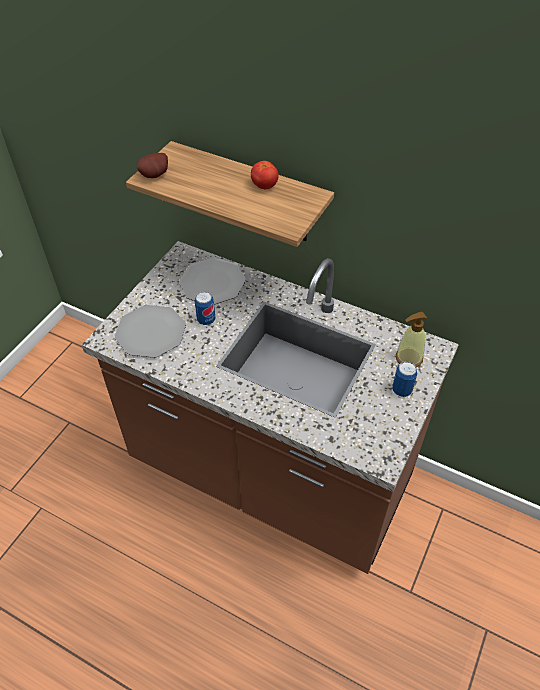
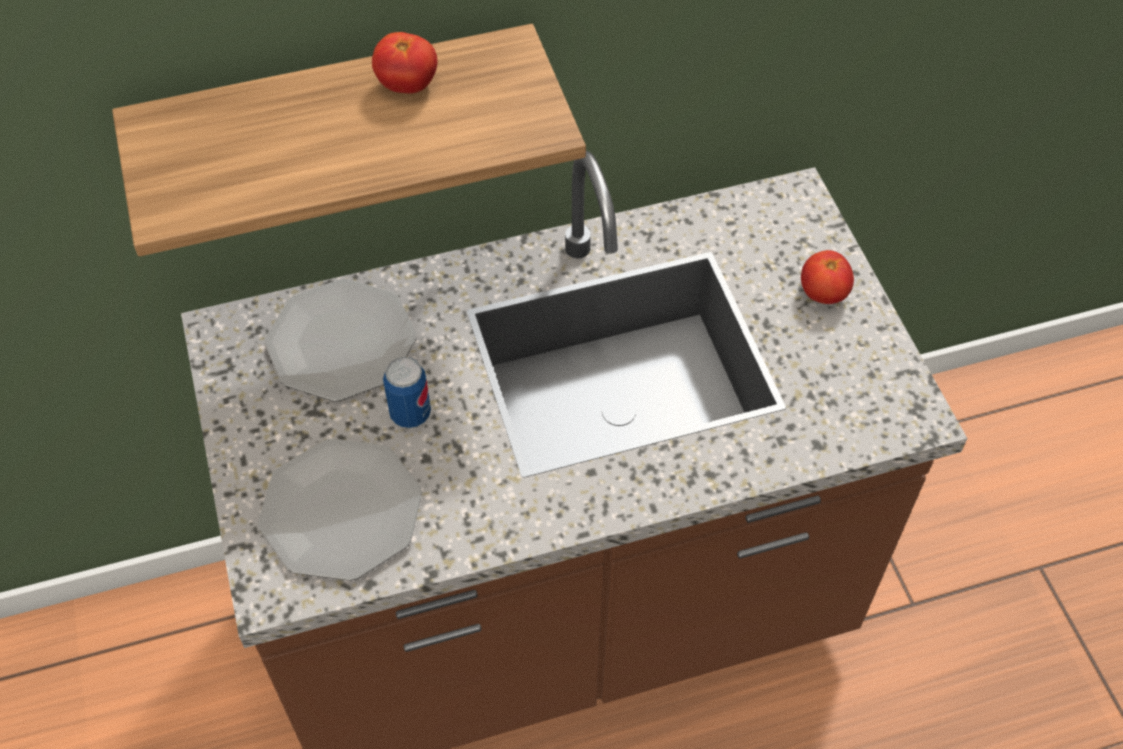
camera: 45 degrees left, 5 degrees up
potato [137,153,168,178] -> none
can [392,361,417,397] -> tomato [801,250,854,304]
soap dispenser [396,312,427,367] -> none

